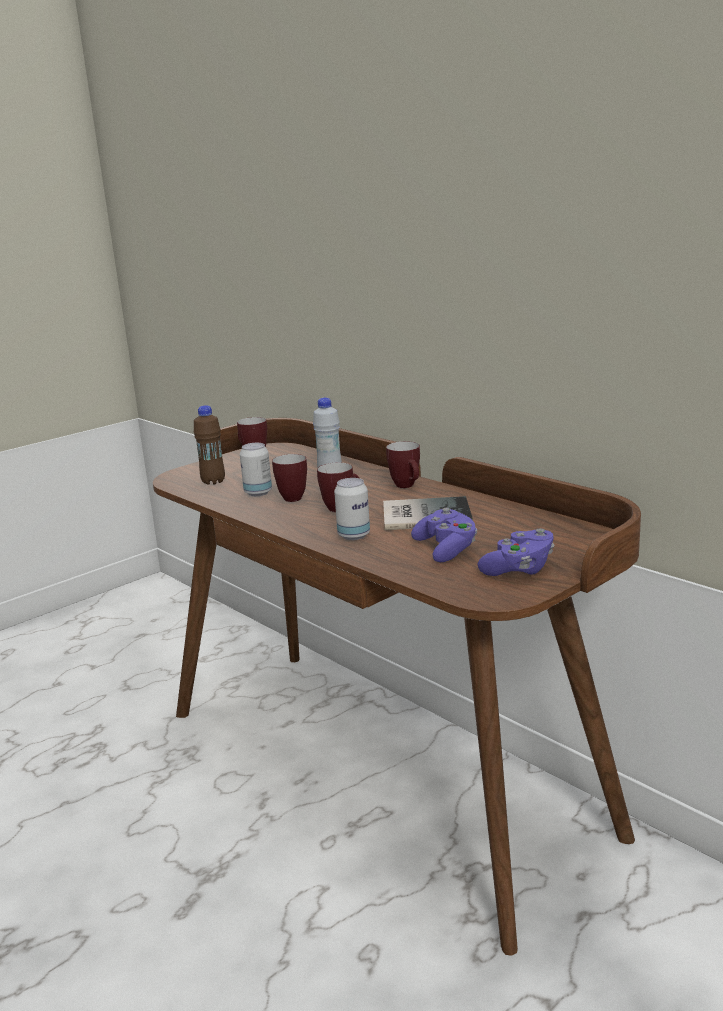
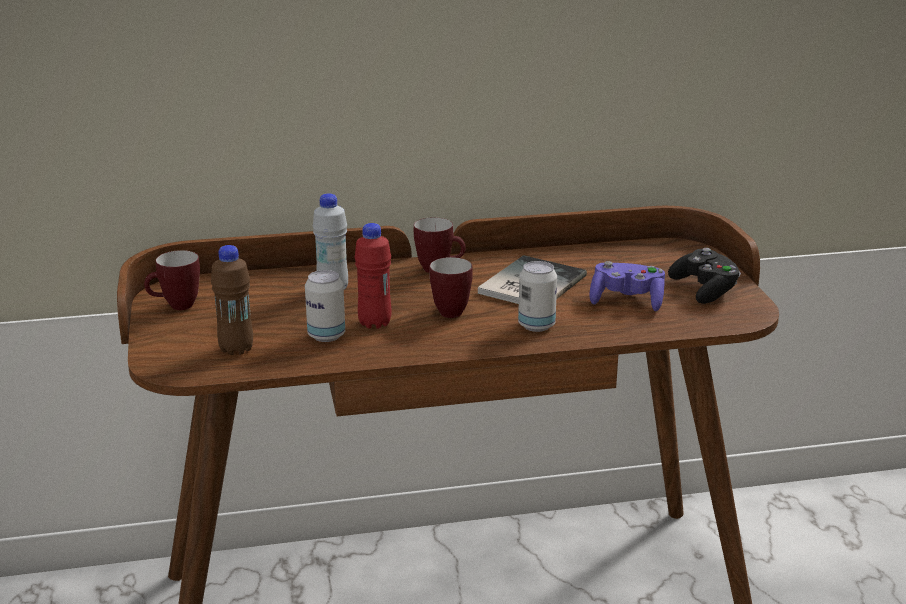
camera: 60 degrees left, 5 degrees up
mug [272,454,307,502] -> red bottle [354,223,392,329]
purple game controller [478,528,555,576] -> black game controller [668,248,741,304]

